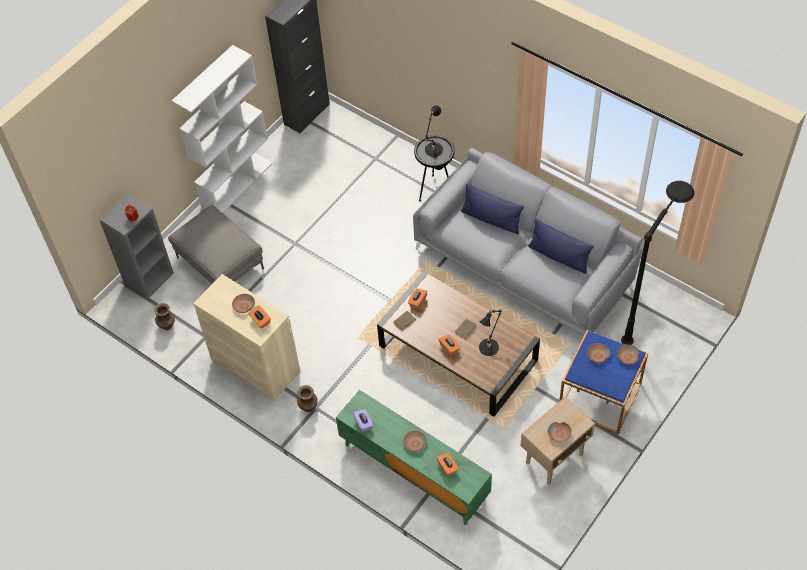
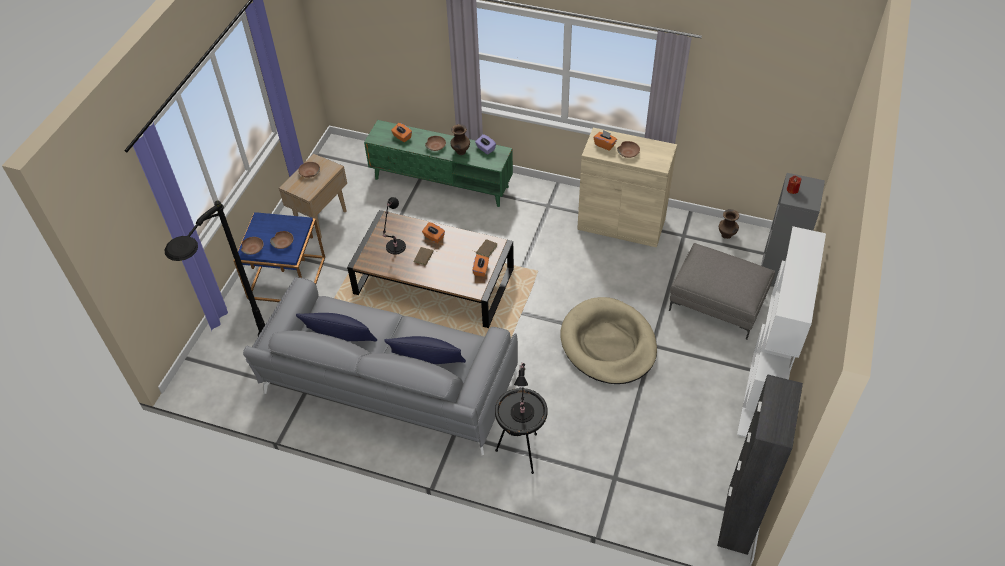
camera: 160 degrees right, 5 degrees down
brown vase [297,385,318,412] -> brown vase moved to [450,124,470,155]
none -> beige dog bed [560,297,657,384]

